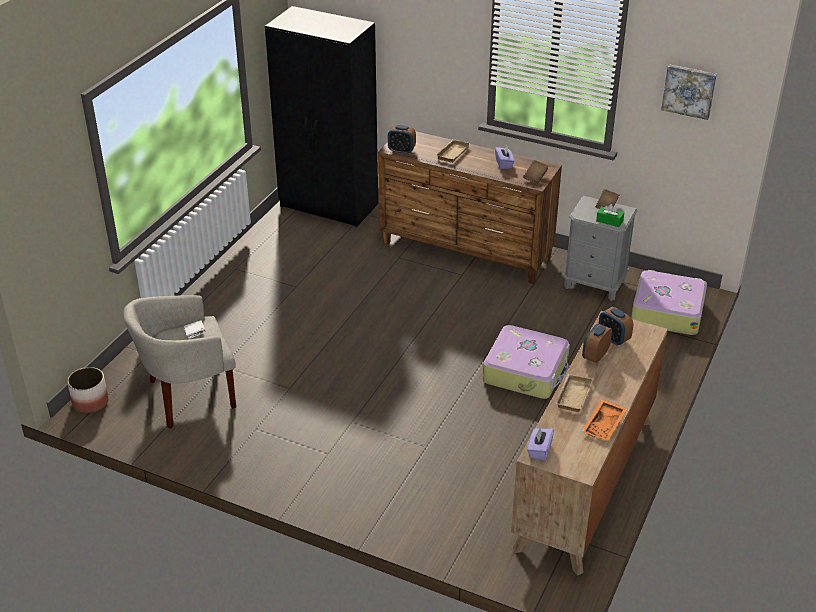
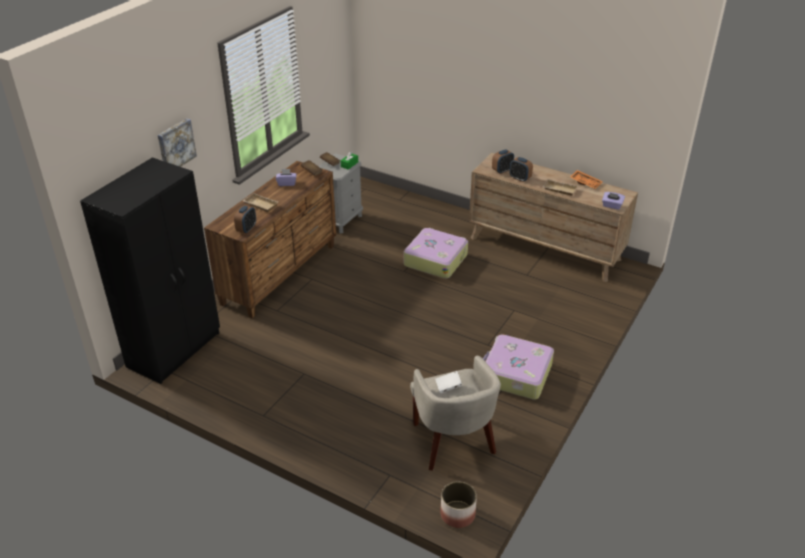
camera: 85 degrees left, 0 degrees up
suitcase [631,270,707,335] -> suitcase moved to [483,335,554,400]
picture [661,64,717,120] -> picture moved to [158,119,197,167]

